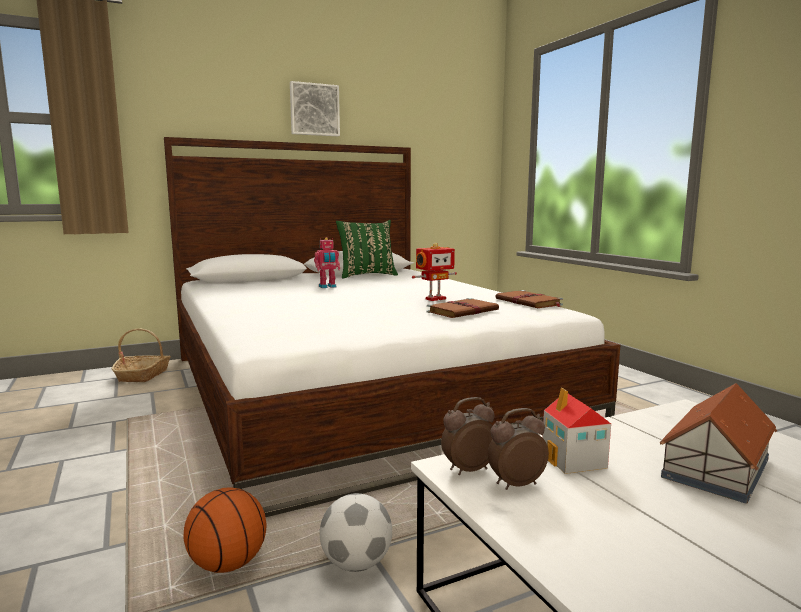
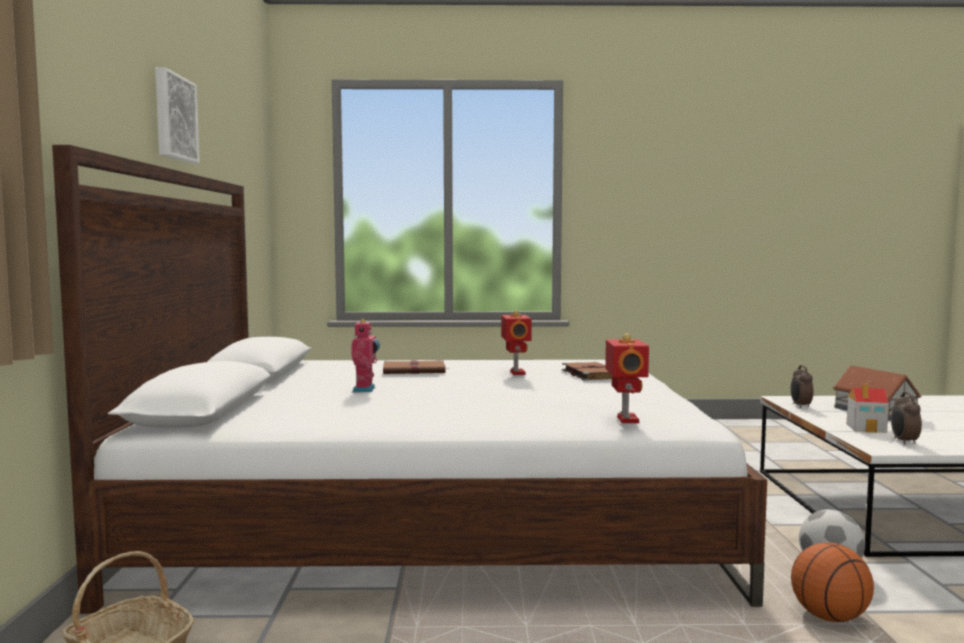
camera: 65 degrees left, 5 degrees down
green pillow [336,220,398,278] -> none
alarm clock [441,397,494,475] -> alarm clock moved to [791,365,813,408]
brown book [495,290,563,308] -> brown book moved to [383,360,448,374]
none -> toy robot [605,333,649,423]

